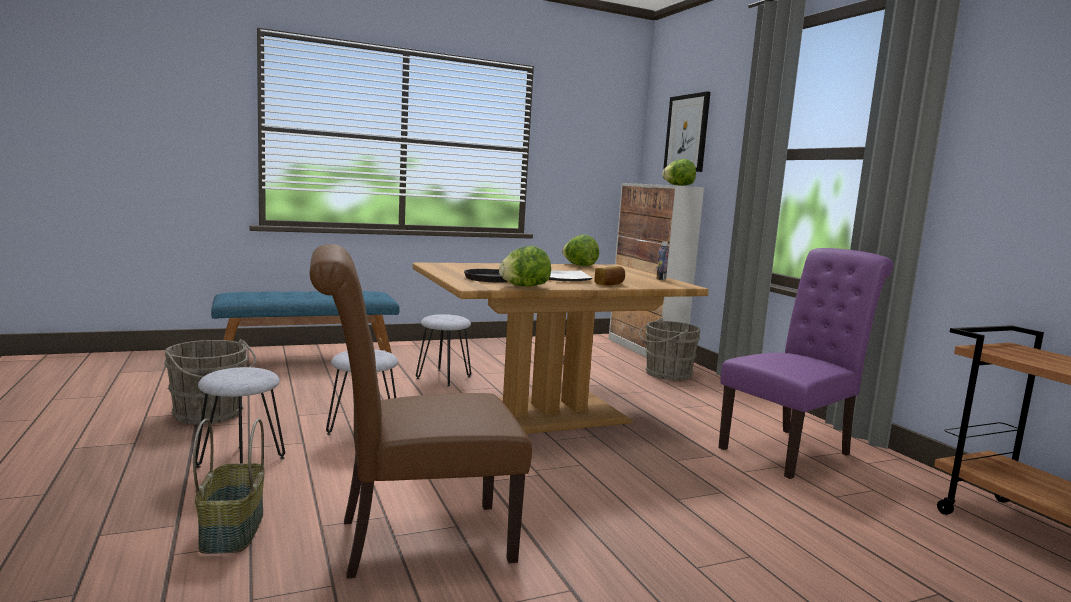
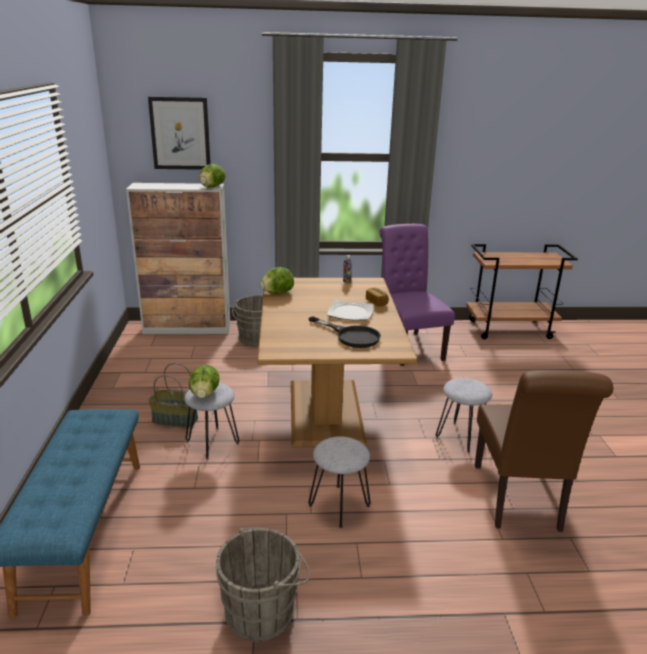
camera: 70 degrees left, 15 degrees up
basket [193,419,265,554] -> basket moved to [149,363,198,428]
grey stool [196,367,285,468] -> grey stool moved to [436,378,492,453]
lettuce [499,246,551,287] -> lettuce moved to [189,365,219,399]

